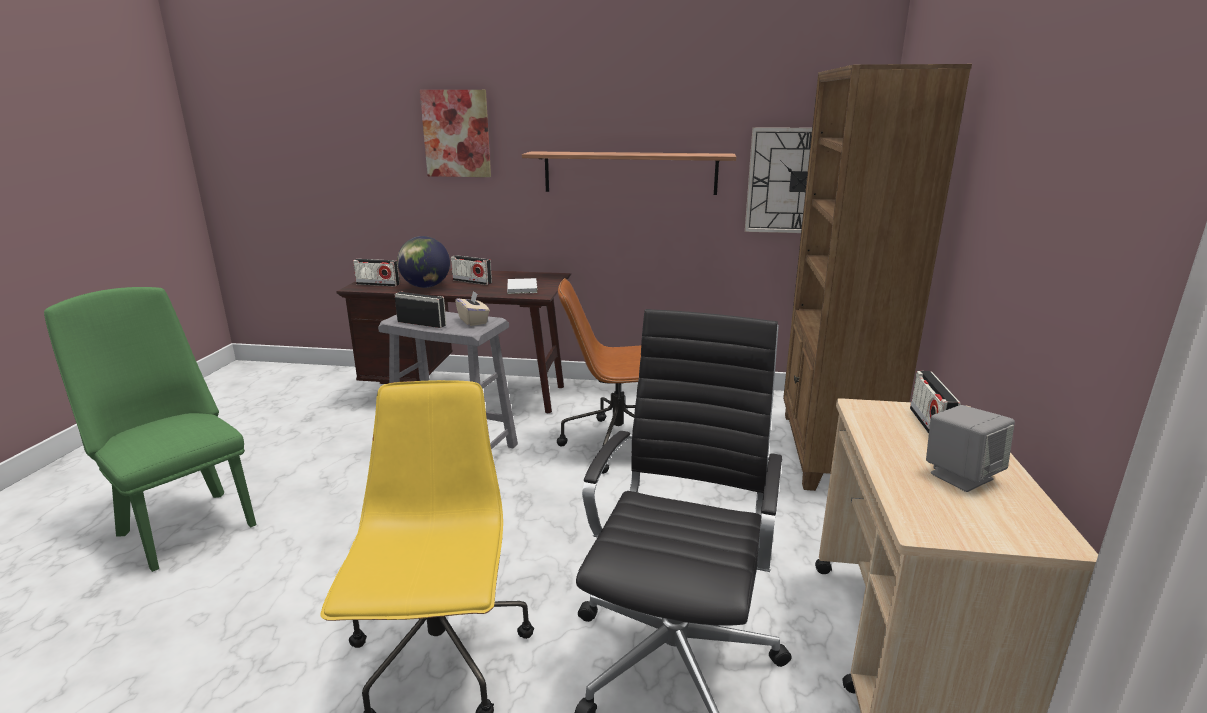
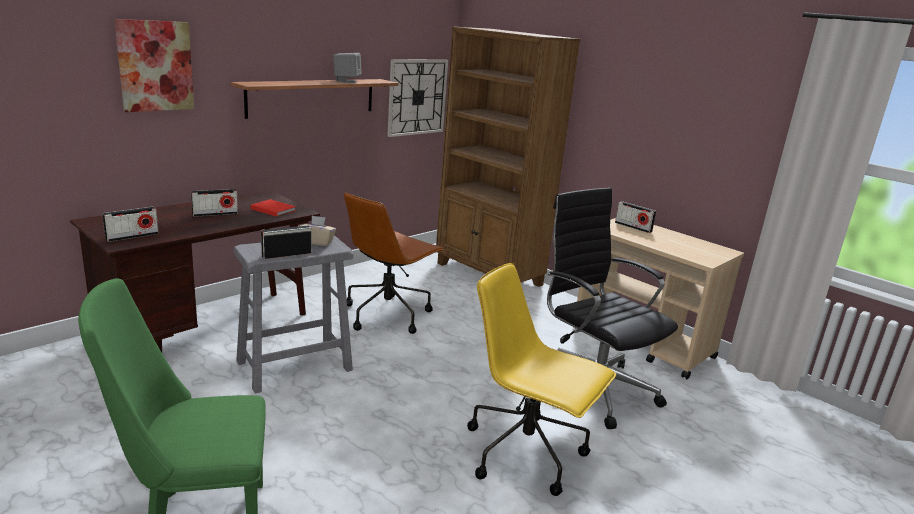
camera: 55 degrees left, 0 degrees up
globe [397,236,450,288] -> none
white book [507,278,537,294] -> red book [251,199,296,217]
grey speaker [926,405,1015,492] -> grey speaker moved to [333,53,362,83]

